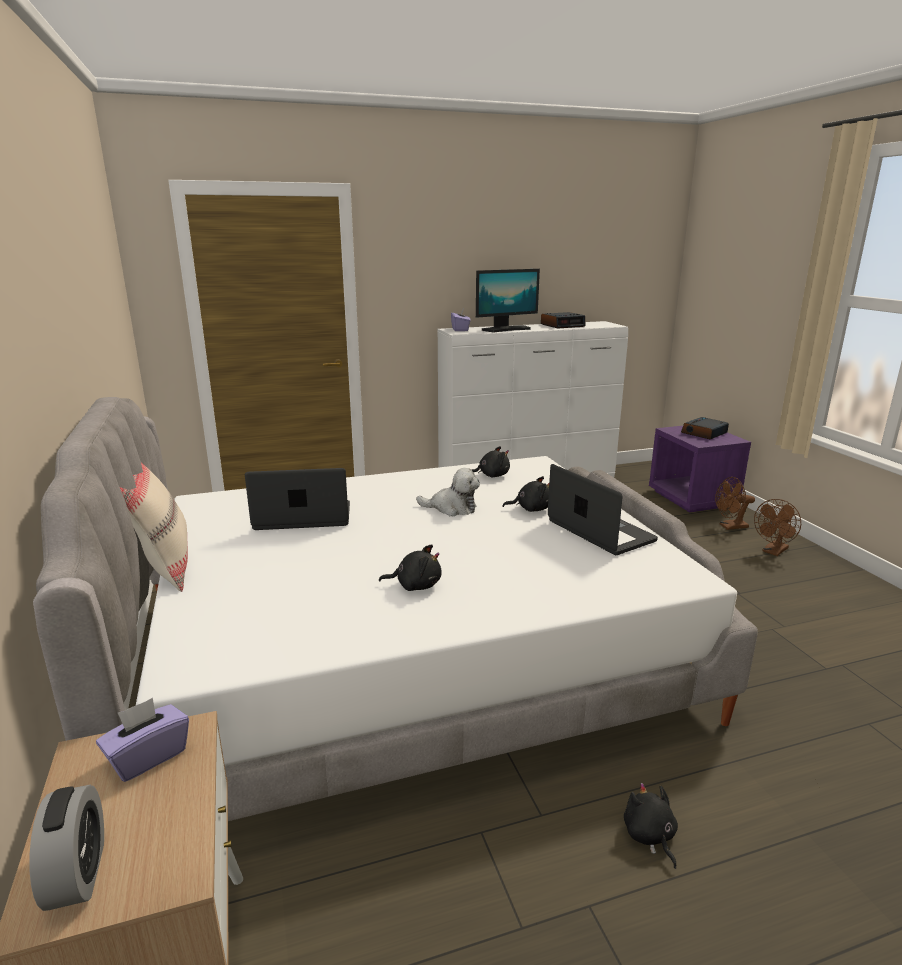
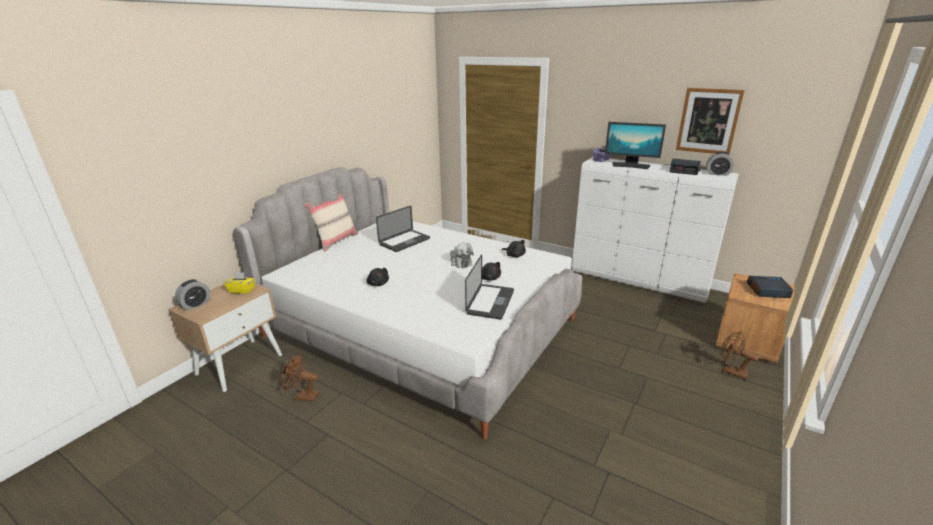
camera: 50 degrees right, 5 degrees up
purple tissue box [96,698,189,782] -> yellow tissue box [224,272,255,294]
laptop [245,468,350,530] -> laptop turned 90 degrees clockwise [376,206,430,252]
black plush toy [624,783,678,869] -> none
purple nightstand [649,426,751,512] -> brown nightstand [716,273,794,362]
brown fan [754,499,801,556] -> brown fan moved to [281,354,319,401]
none -> picture [676,88,745,155]
none -> alarm clock [706,152,734,176]

